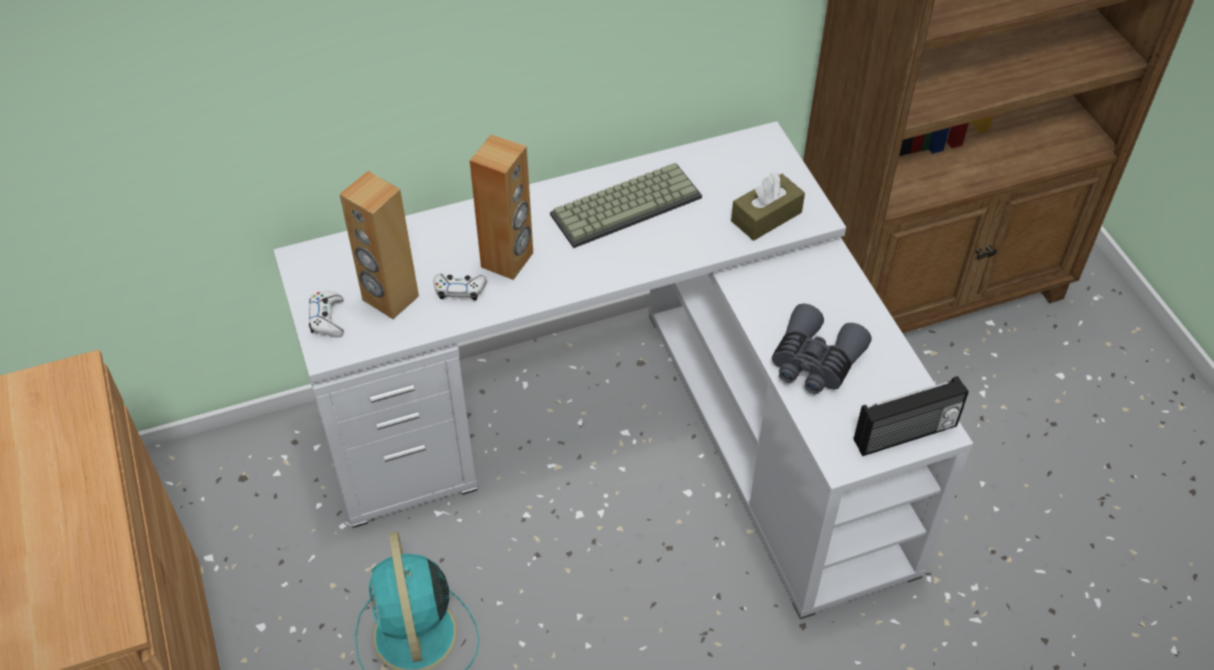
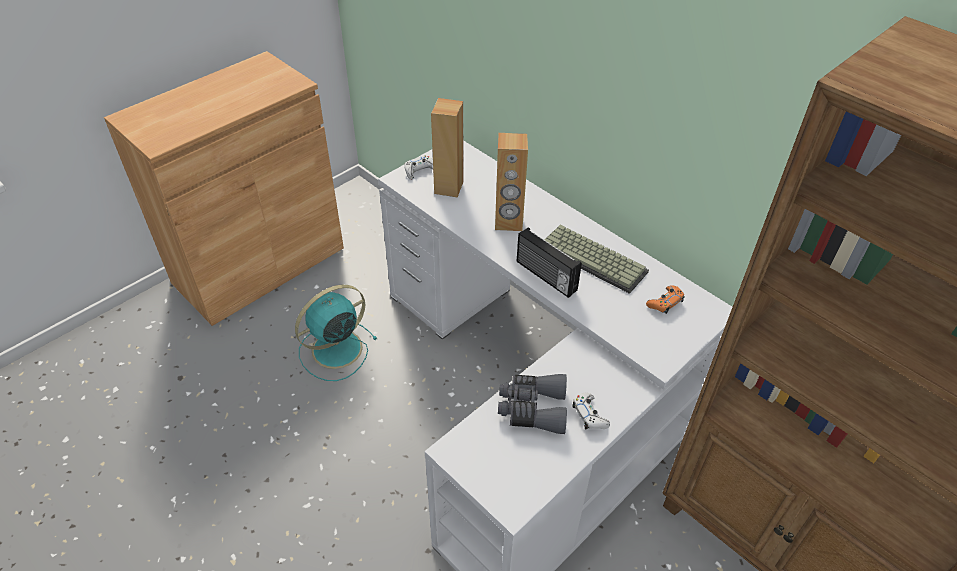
camera: 65 degrees right, 5 degrees down
white game controller [433,274,487,301] -> white game controller moved to [572,393,610,429]
brown tissue box [731,173,805,241] -> none
radio [854,376,969,456] -> radio moved to [517,227,582,298]
none -> orange game controller [646,286,685,314]

